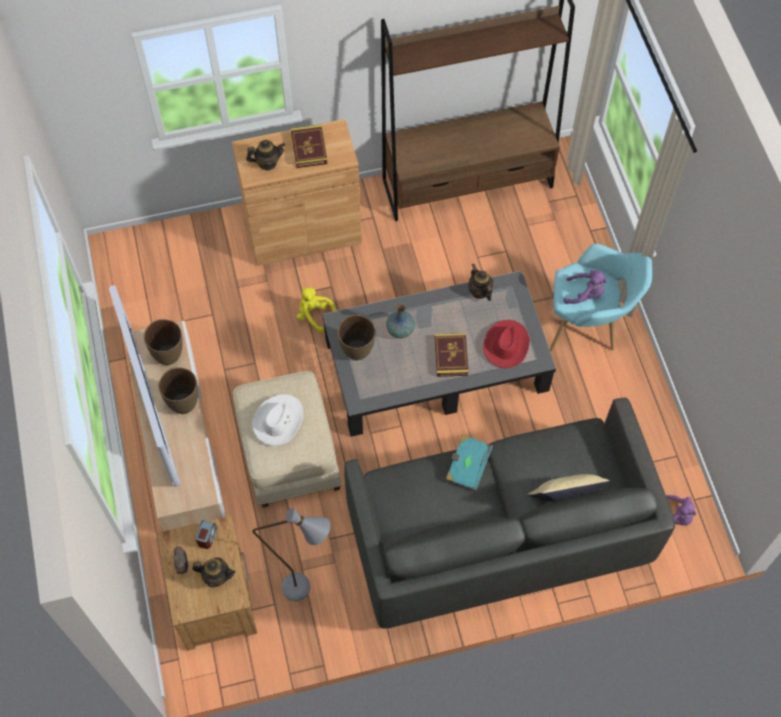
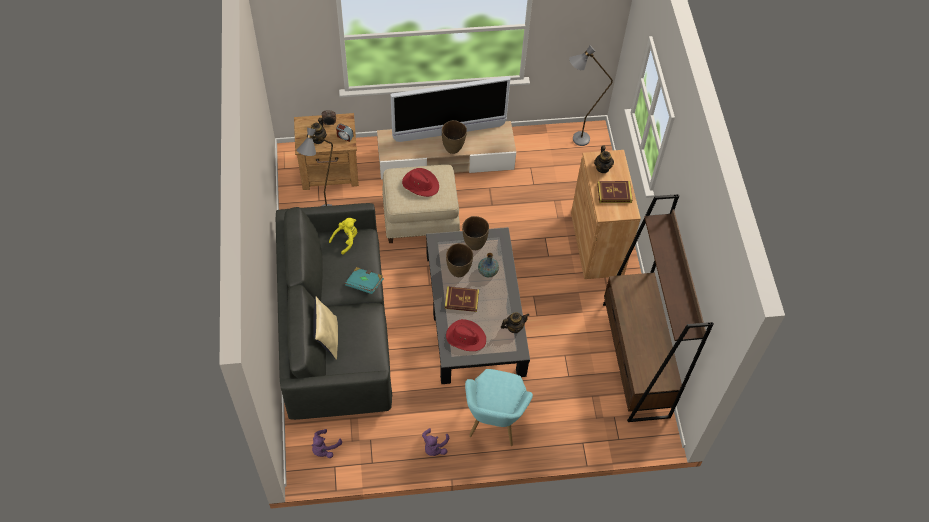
camera: 95 degrees right, 5 degrees down
brown vase [144,319,183,365] -> brown vase moved to [446,243,473,277]
white hat [252,394,303,446] -> red hat [402,168,439,197]
yellow plush toy [297,287,337,333] -> yellow plush toy moved to [329,218,357,255]
purple plush toy [563,270,607,304] -> purple plush toy moved to [422,428,449,456]
none -> grey floor lamp [569,45,613,146]

